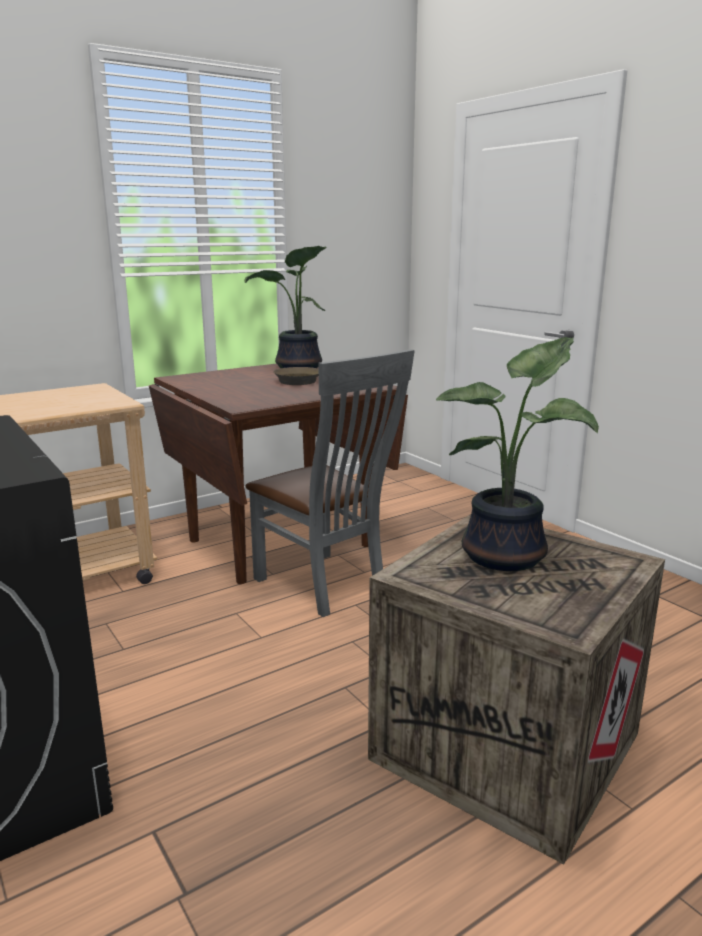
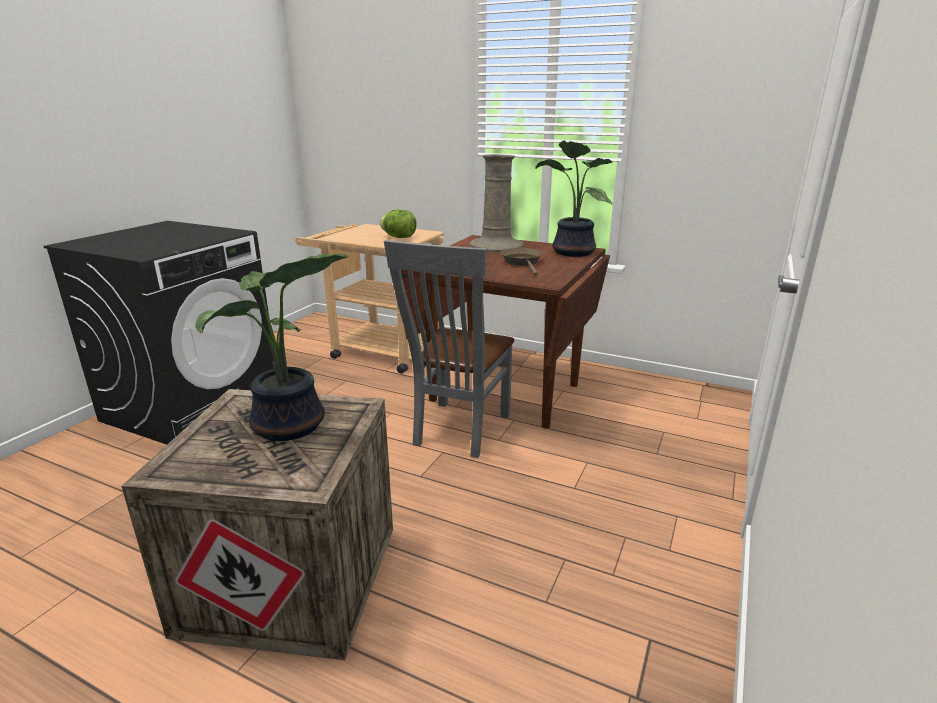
camera: 60 degrees right, 5 degrees up
none -> lettuce [380,210,417,238]
none -> beige vase [470,154,523,253]

